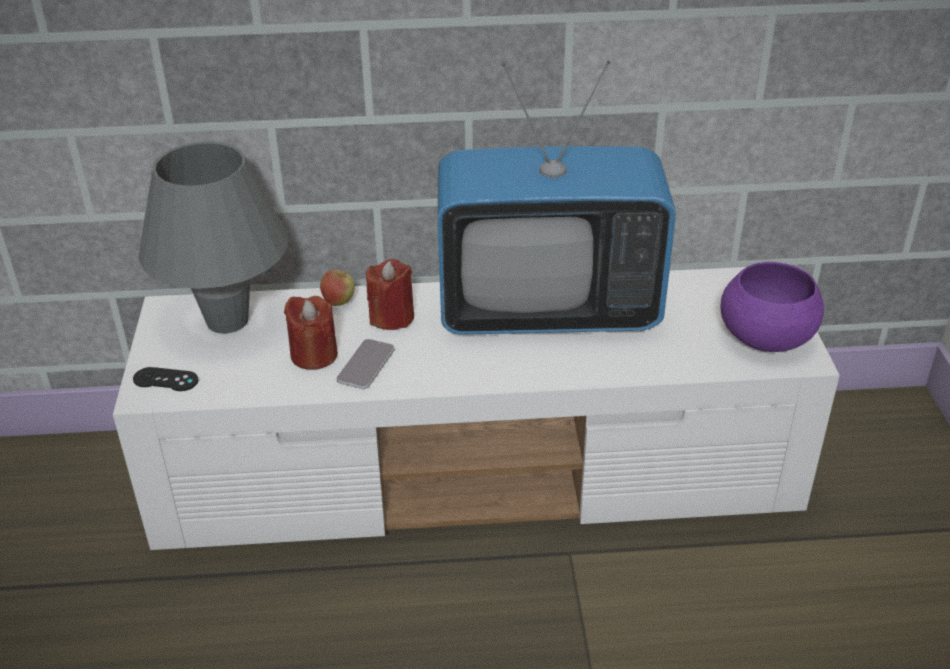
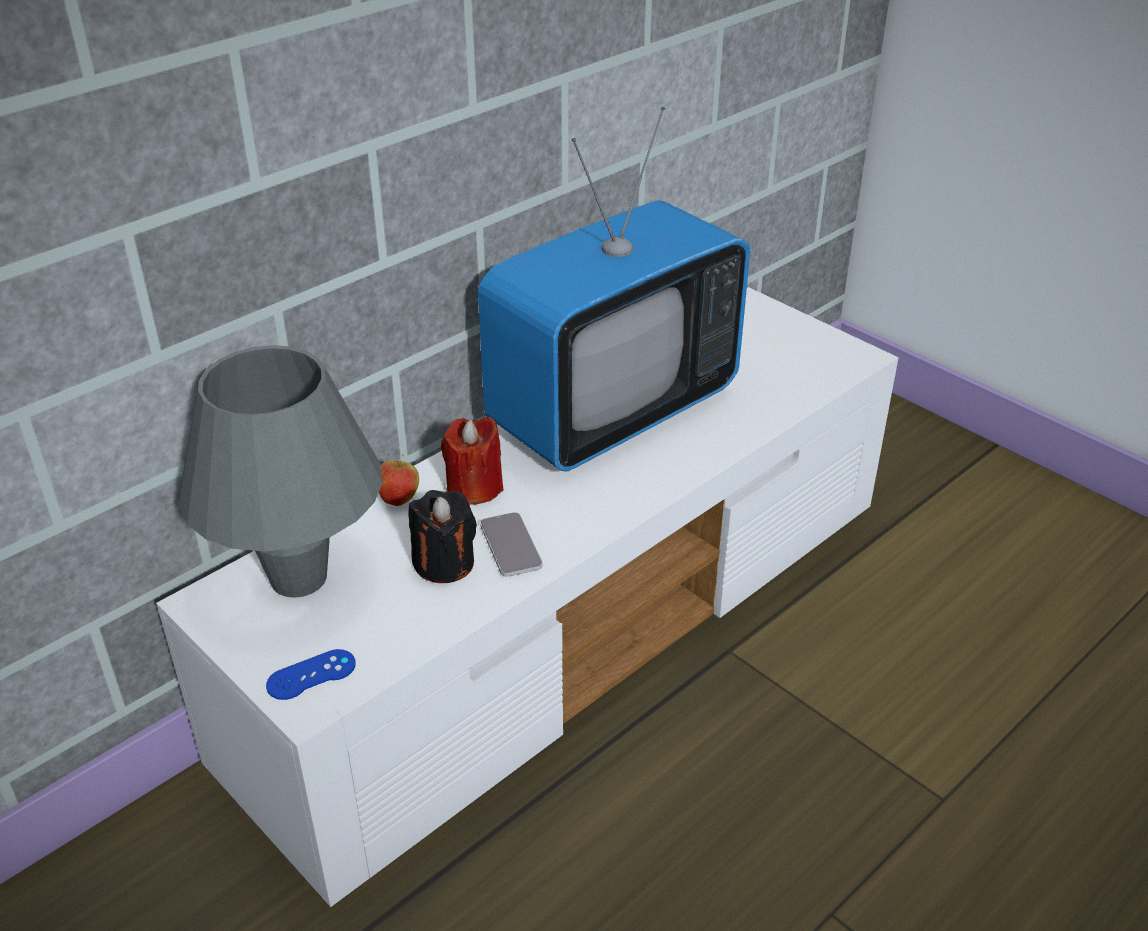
camera: 40 degrees left, 0 degrees up
black game controller [133,367,198,391] -> blue game controller [266,649,356,700]
red candle [284,296,338,370] -> black candle [408,490,477,583]
purple bowl [721,262,824,352] -> none

